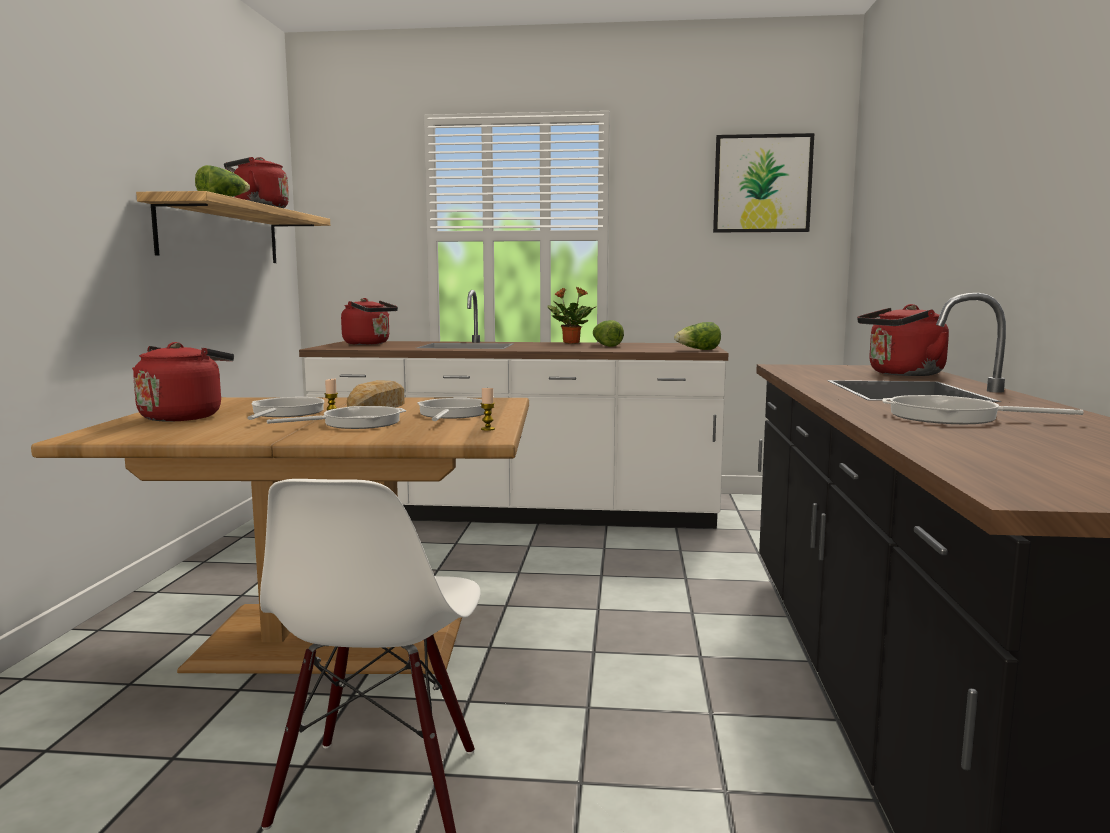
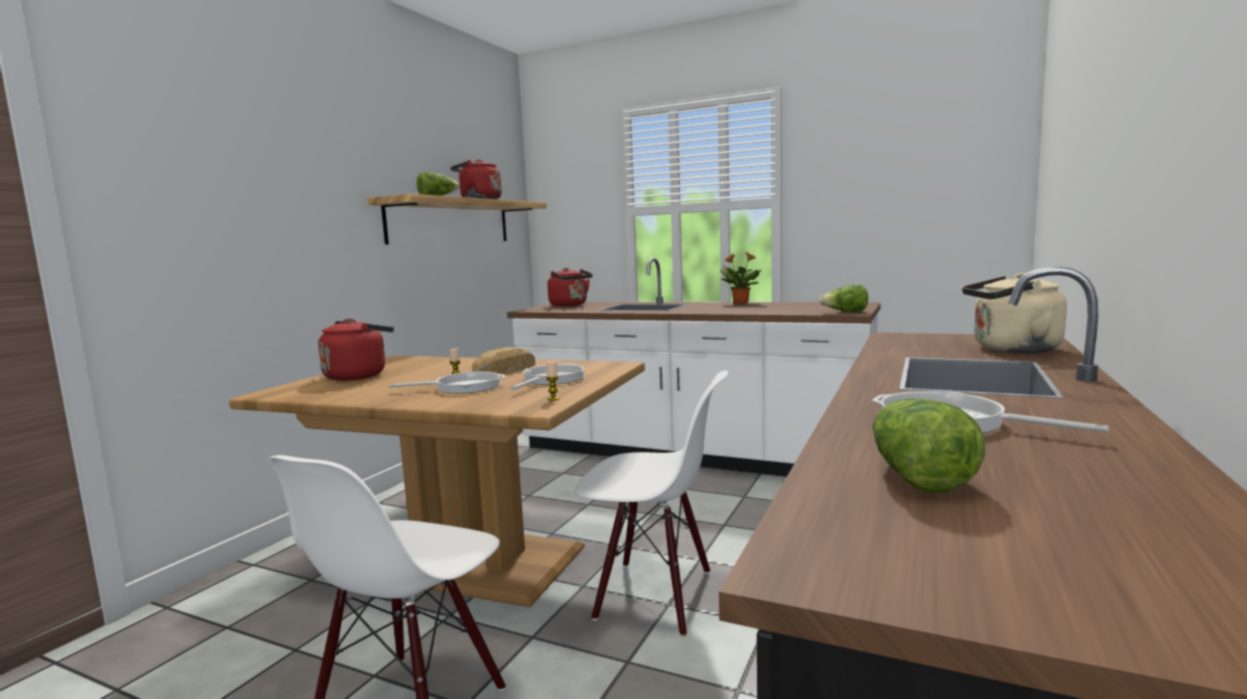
camera: 20 degrees right, 0 degrees up
frying pan [247,397,325,420] -> none
lettuce [593,320,624,347] -> lettuce moved to [872,398,985,493]
picture [713,133,814,232] -> none
red kettle [857,304,949,376] -> beige kettle [962,273,1067,353]
none -> white chair [574,371,728,637]

